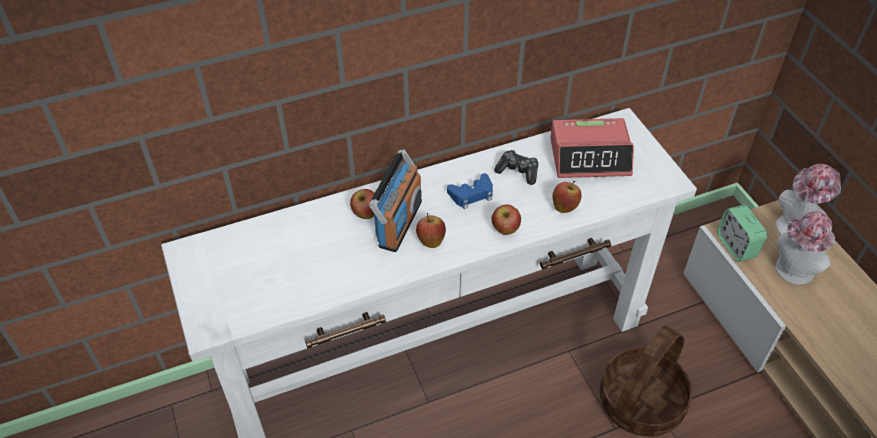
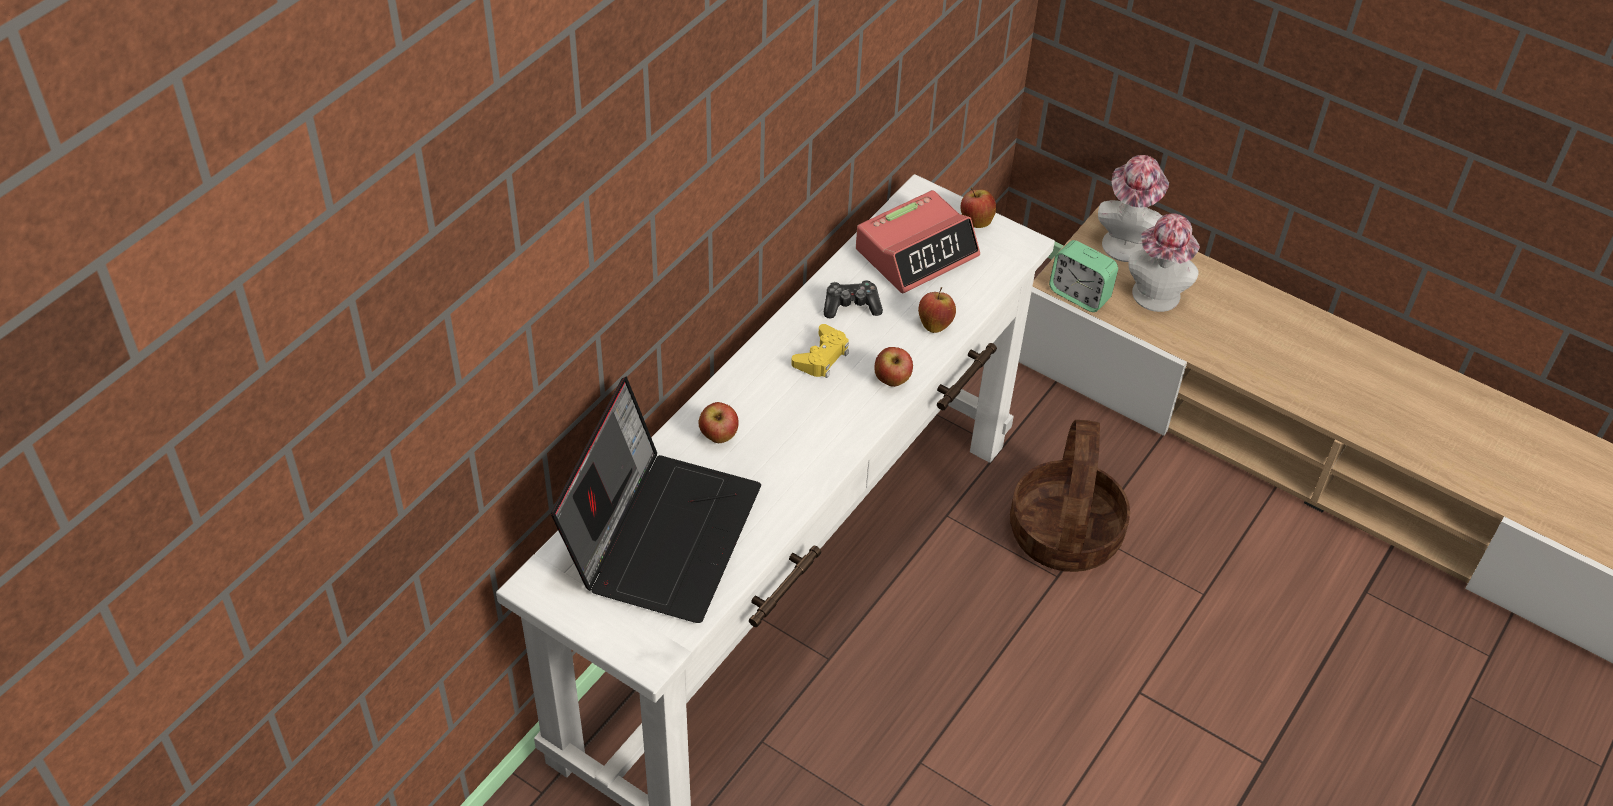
camera: 35 degrees left, 0 degrees up
radio [369,149,422,252] -> none
apple [416,213,446,248] -> apple moved to [960,187,996,228]
blue game controller [447,173,493,209] -> yellow game controller [791,324,849,378]
none -> laptop [551,377,761,623]

